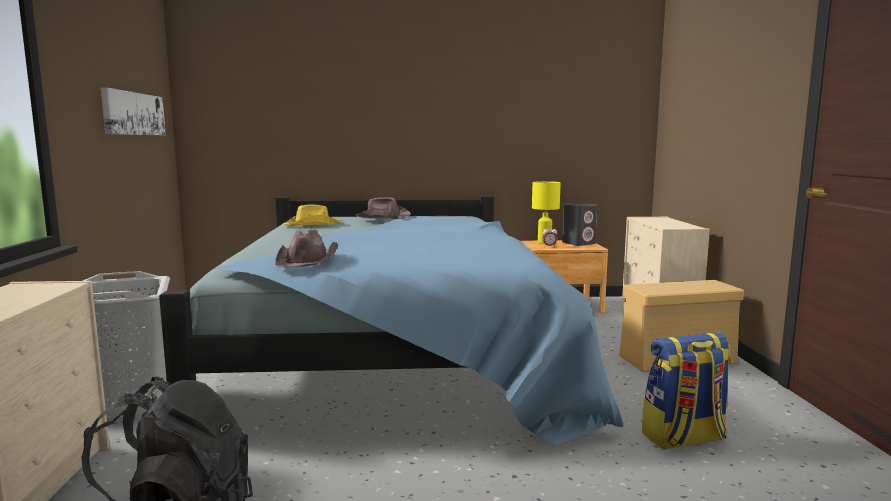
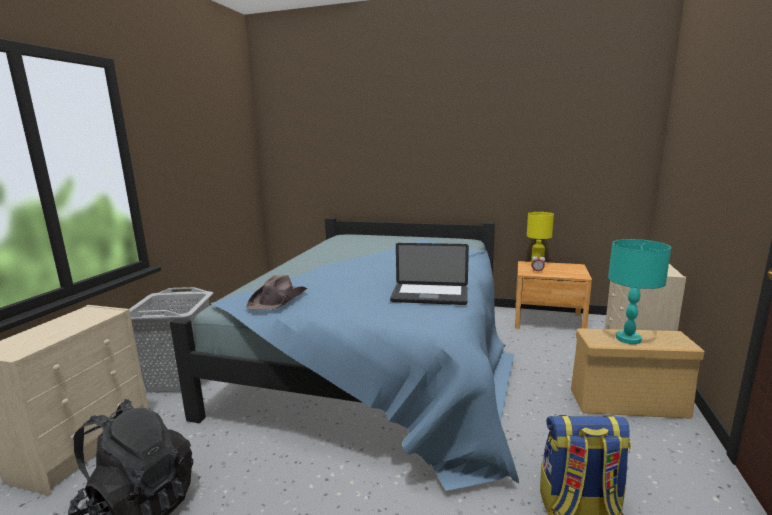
camera: 20 degrees right, 5 degrees up
picture [101,87,166,135] -> none
yellow hat [283,204,342,226] -> none
brown hat [355,197,411,219] -> none
grey speaker [562,203,597,246] -> none
none -> laptop [390,243,469,305]
none -> turquoise table lamp [608,239,671,344]

